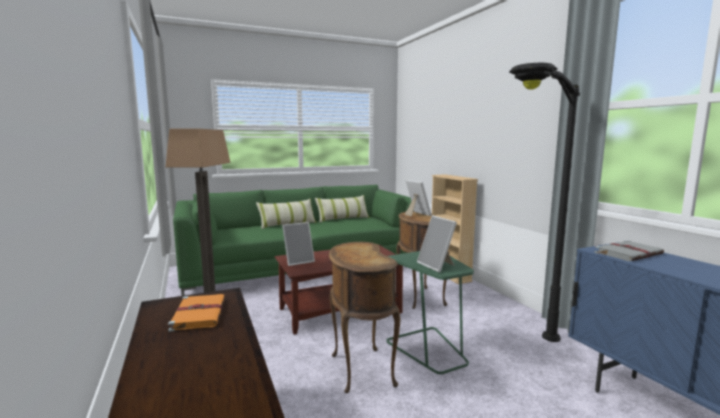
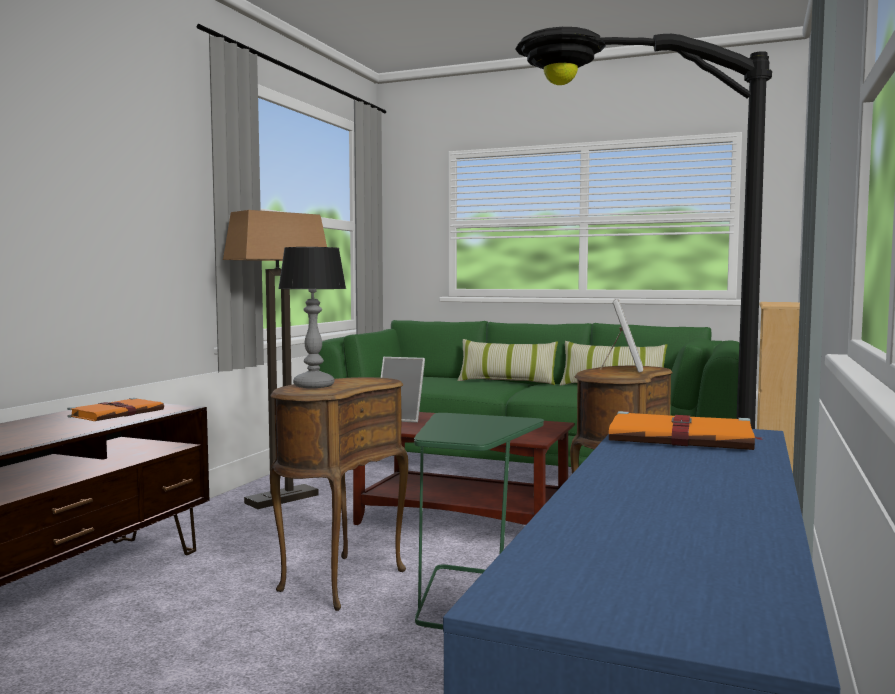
camera: 45 degrees right, 5 degrees down
picture frame [417,215,457,273] -> none
grey book [594,240,664,261] -> orange book [609,411,764,450]
none -> table lamp [278,247,346,388]

